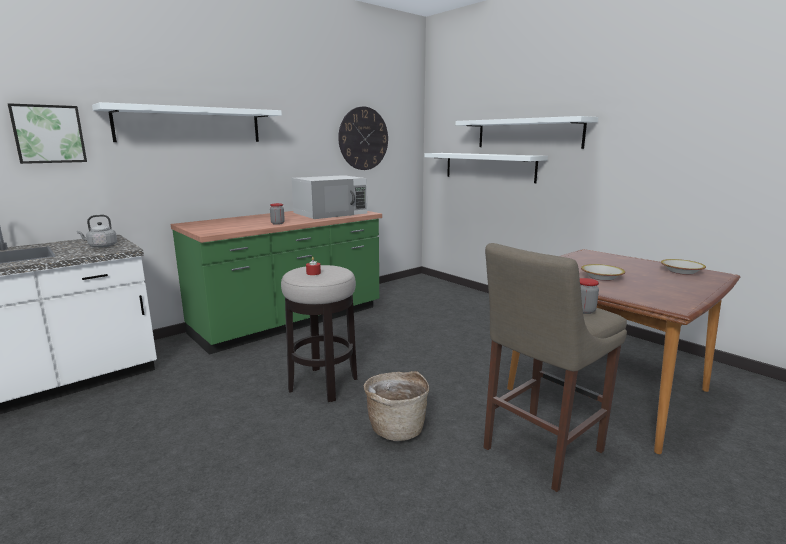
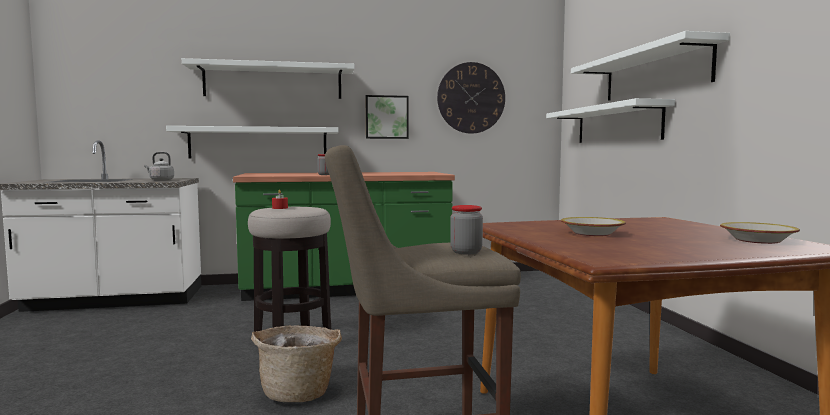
camera: 30 degrees right, 10 degrees down
picture [8,103,87,164] -> picture moved to [366,95,409,139]
white microwave [292,175,367,219] -> none
none -> white shelf [166,126,339,159]

